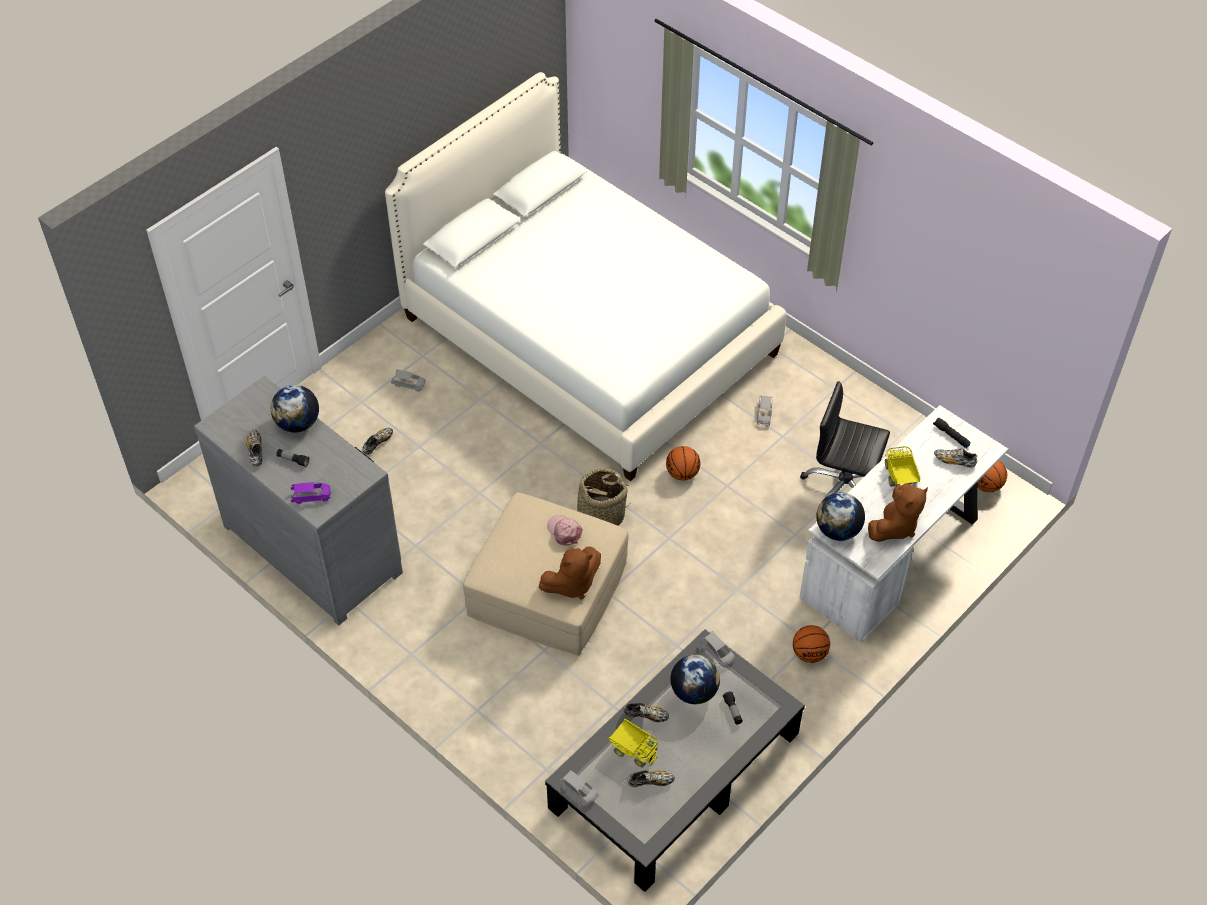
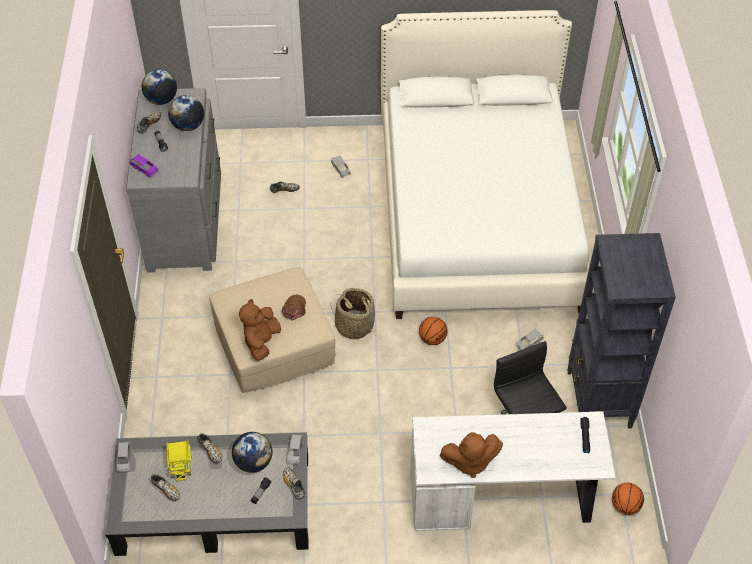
camera: 45 degrees right, 0 degrees up
brown plush toy [539,547,601,600] -> brown plush toy turned 90 degrees clockwise [239,299,281,361]
pink cap [547,515,583,546] -> brown cap [282,295,306,321]
basketball [793,625,830,663] -> none
globe [816,493,865,541] -> globe moved to [142,69,177,105]
toy truck [885,446,920,487] -> none
shoe [934,448,977,468] -> shoe moved to [283,467,305,499]
none -> black bookcase [567,233,676,429]

